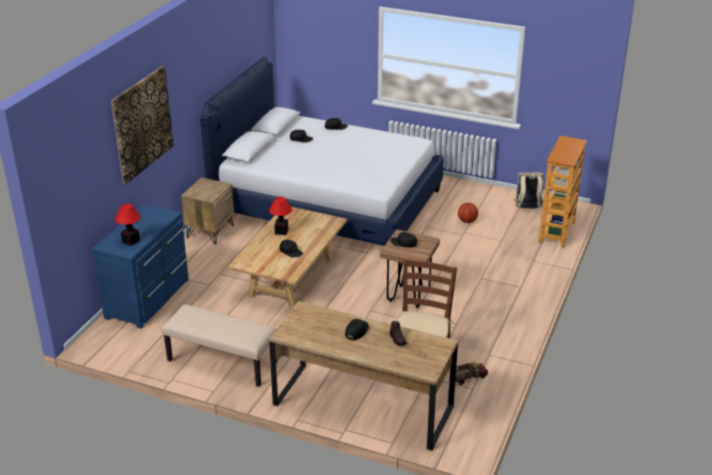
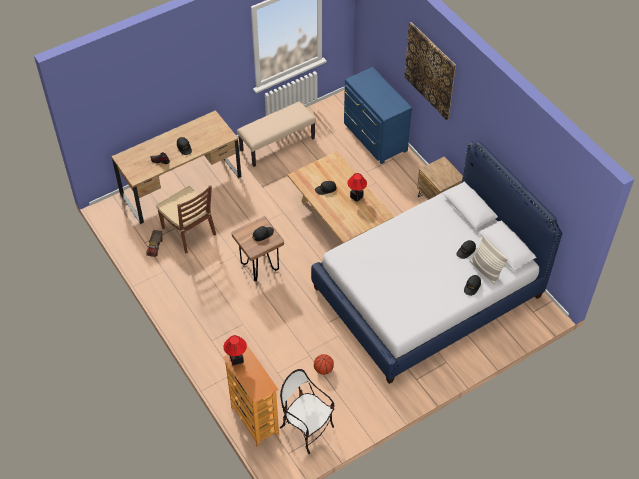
camera: 125 degrees right, 20 degrees up
table lamp [115,203,141,246] -> table lamp moved to [223,335,247,366]
beige backpack [514,172,544,208] -> chair [280,369,335,454]
none -> pillow [470,235,509,285]

